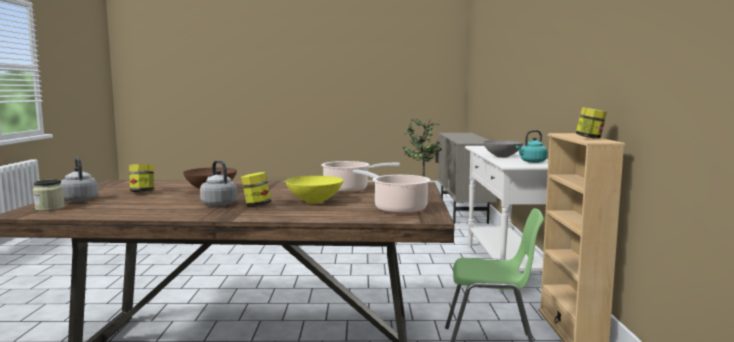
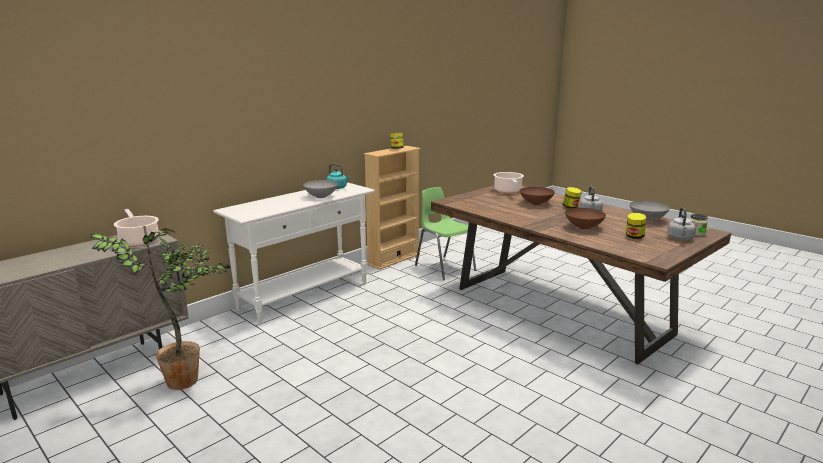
camera: 135 degrees left, 10 degrees up
yellow bowl [285,176,343,204] -> brown bowl [520,187,555,205]
cooking pot [321,161,400,193] -> cooking pot moved to [114,209,159,247]
none -> grey bowl [629,201,670,221]

